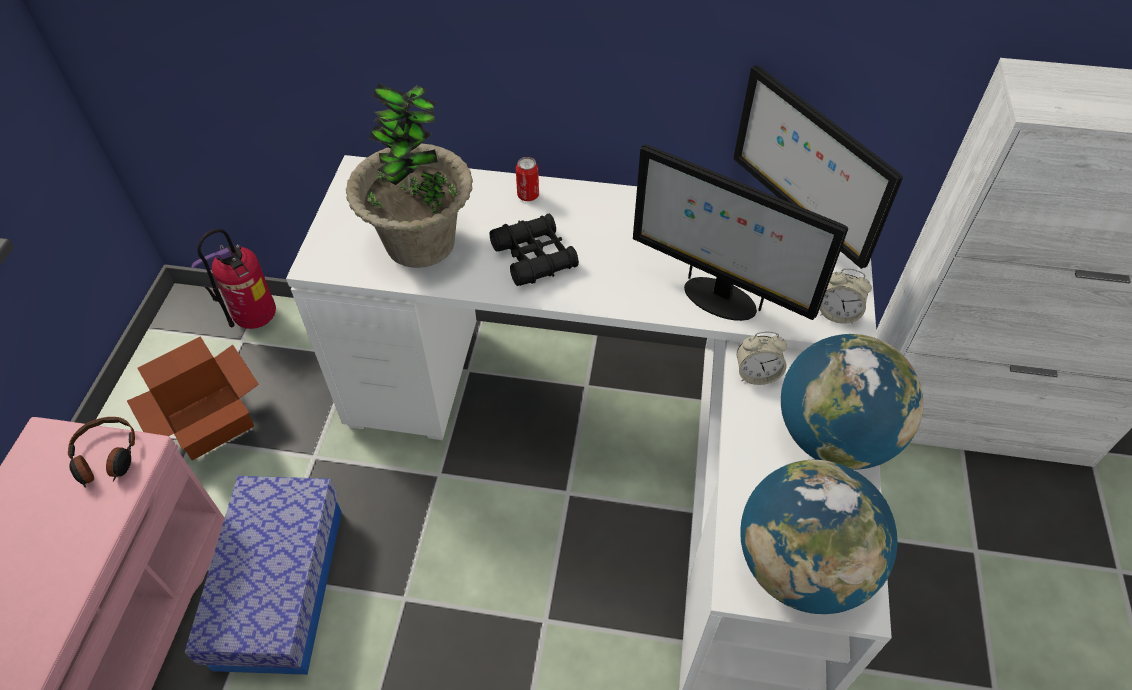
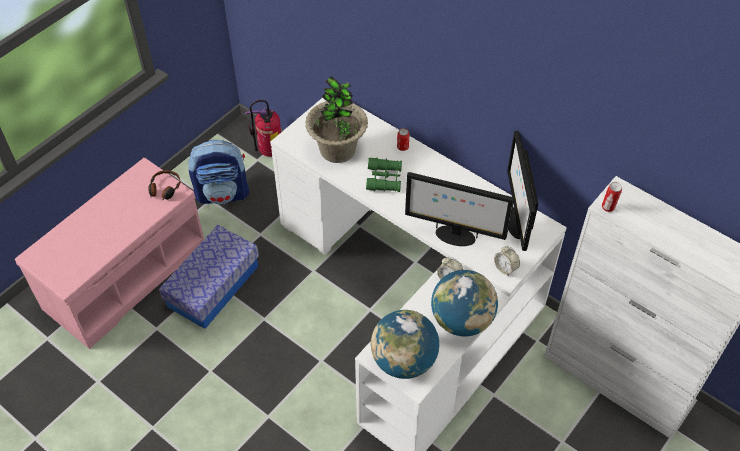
camera: 30 degrees right, 0 degrees up
cardboard box [127,336,259,460] -> backpack [188,140,249,204]
black binoculars [489,214,579,286] -> green binoculars [366,157,402,192]
monitor [633,144,848,321] -> monitor turned 45 degrees counterclockwise [405,172,514,246]
none -> can [602,182,622,212]

